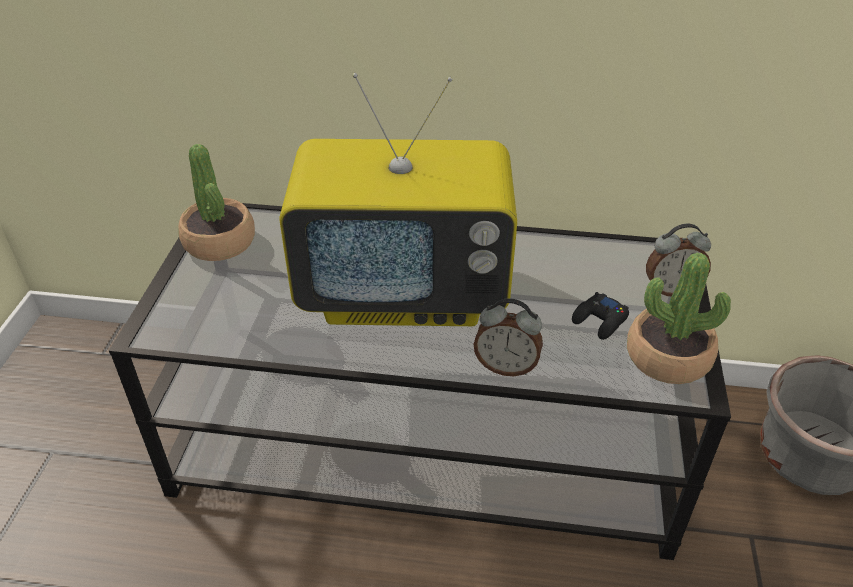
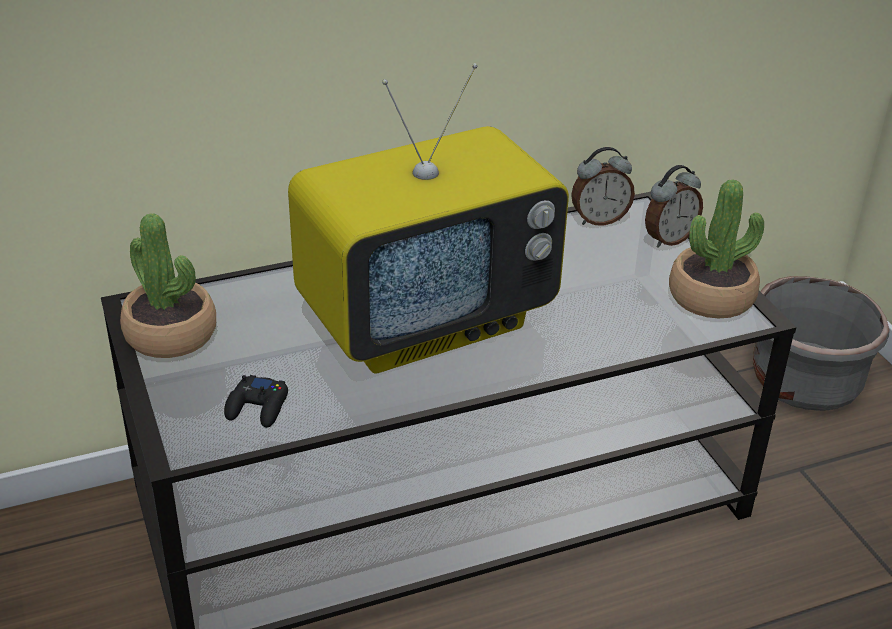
camera: 30 degrees left, 5 degrees down
alarm clock [474,298,543,376] -> alarm clock moved to [571,147,635,226]
black game controller [572,292,629,340] -> black game controller moved to [224,375,288,428]

